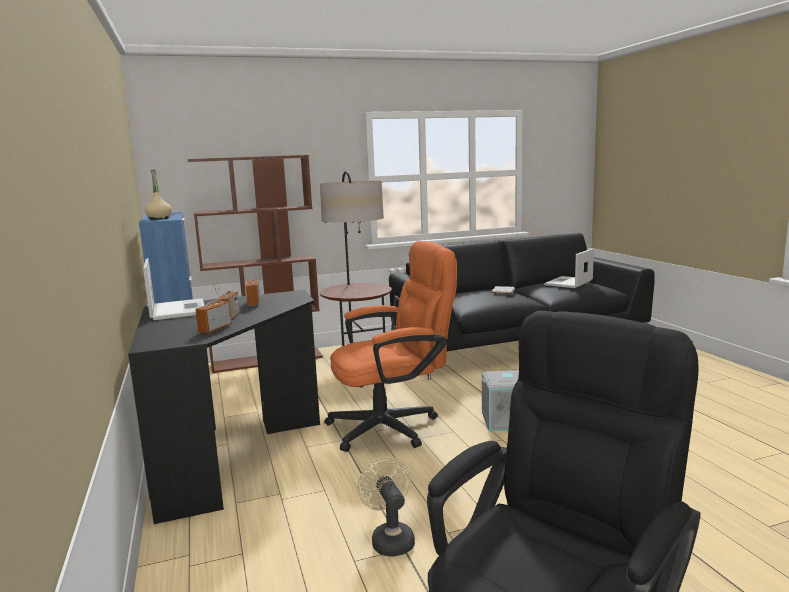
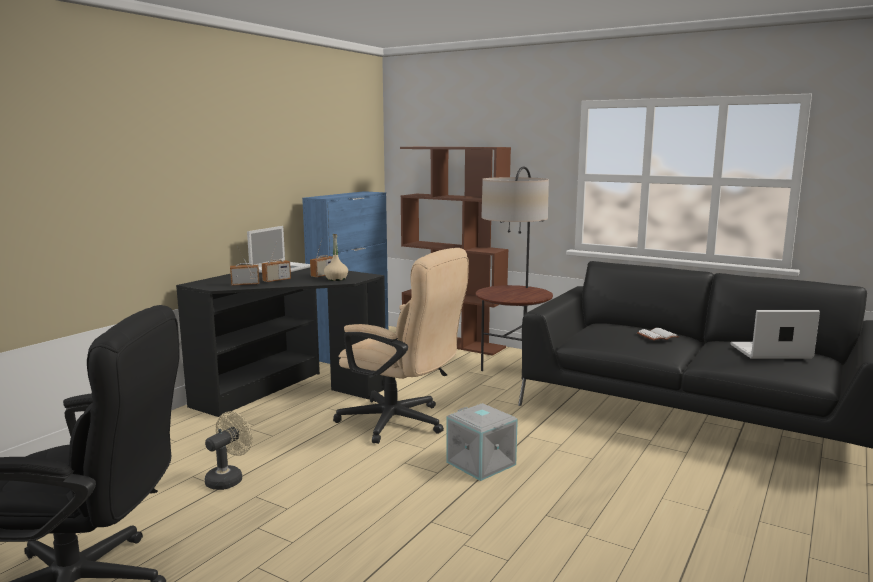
camera: 50 degrees right, 0 degrees up
beige bottle [145,170,172,220] -> beige bottle moved to [324,234,348,281]
orange office chair [324,241,457,452] -> beige office chair [333,248,469,444]

